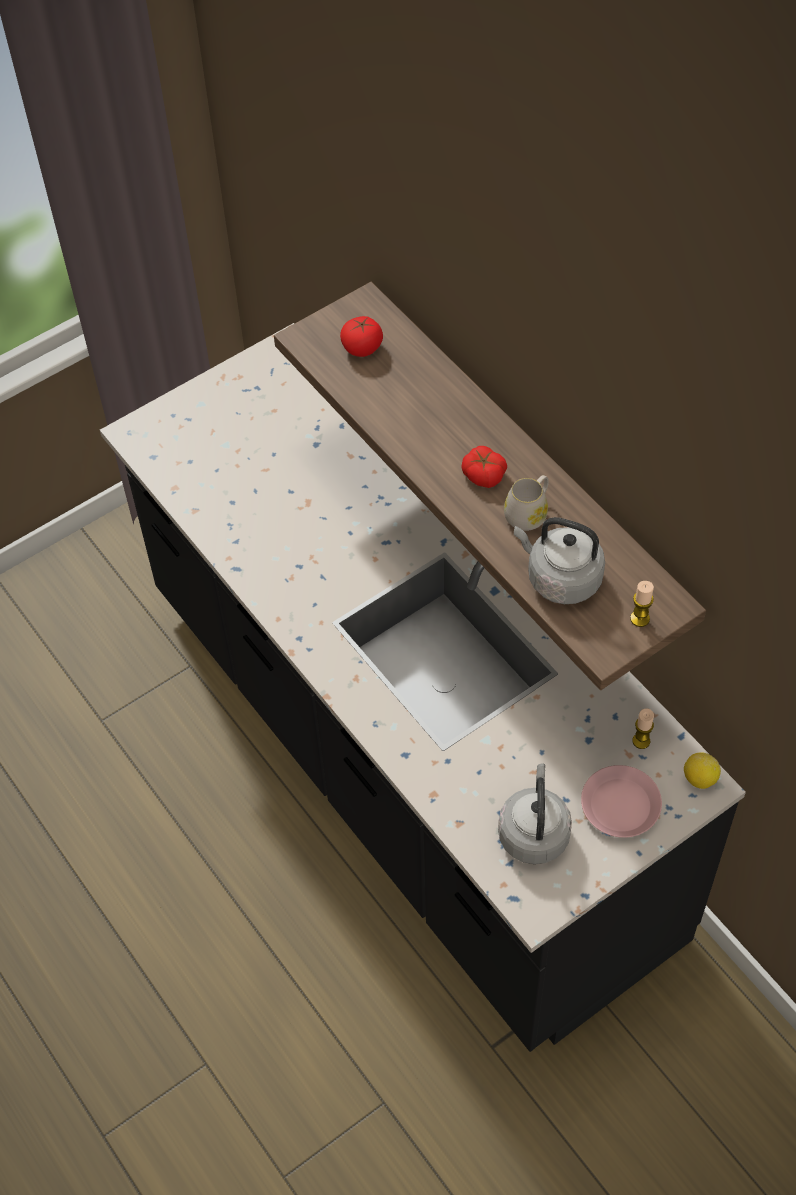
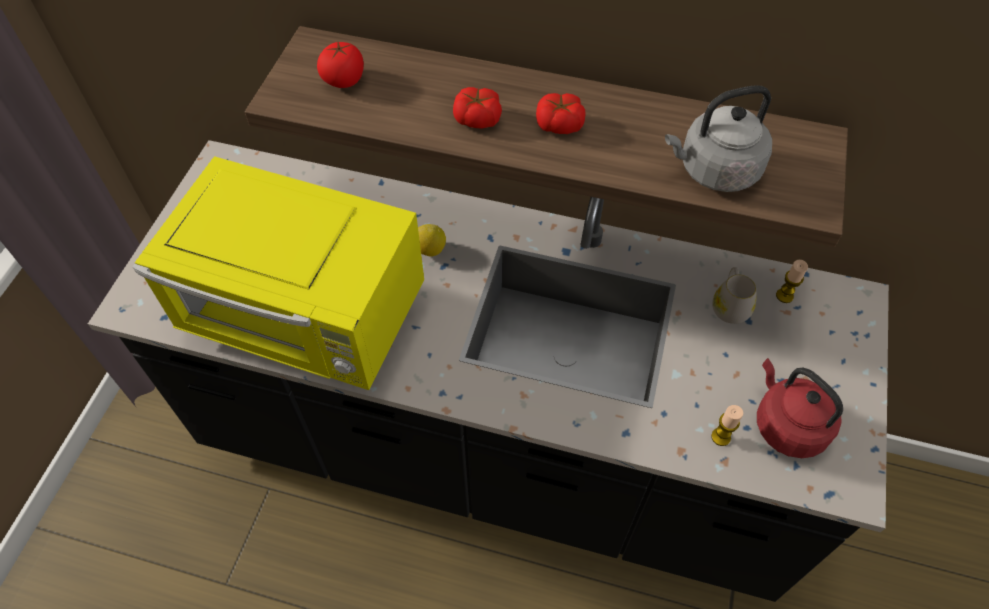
camera: 40 degrees left, 0 degrees up
grey kettle [498,763,572,864] -> red kettle [757,358,843,458]
white mug [504,475,549,531] -> white mug moved to [712,267,757,324]
pink plate [581,765,662,838] -> none
candle [630,581,654,627] -> candle moved to [711,405,744,446]
lemon [684,752,721,789] -> lemon moved to [418,224,446,257]
none -> yellow microwave [133,156,424,390]
none -> tomato [453,87,502,129]

